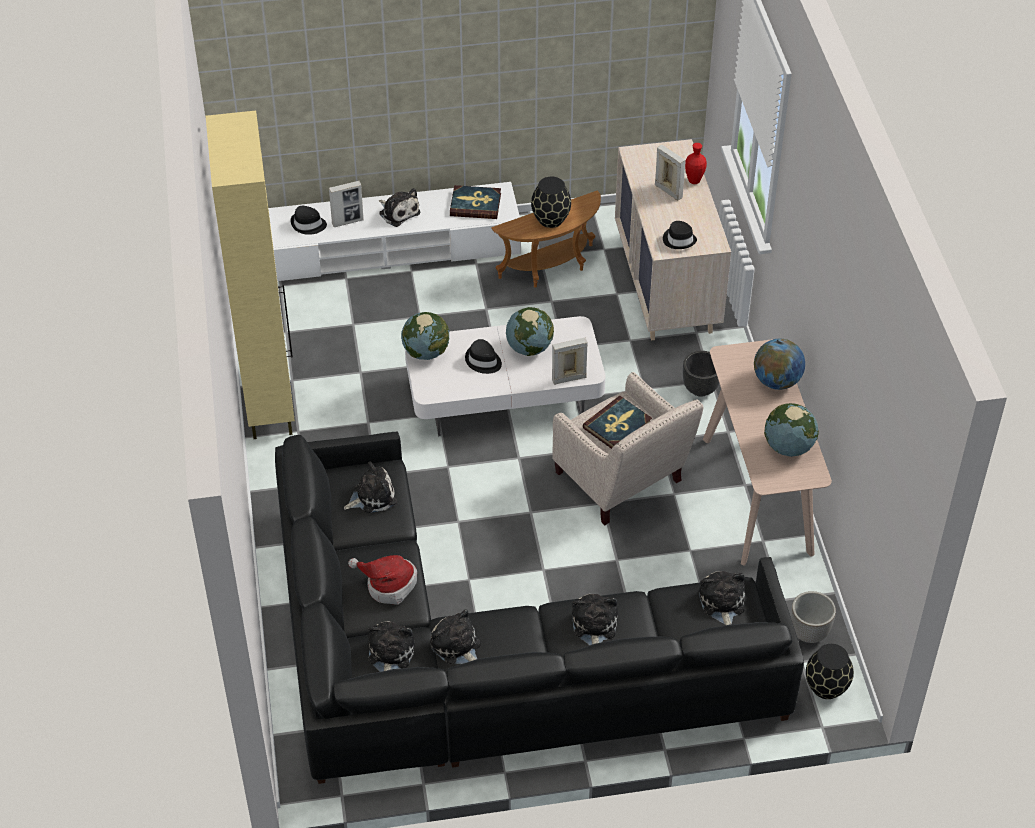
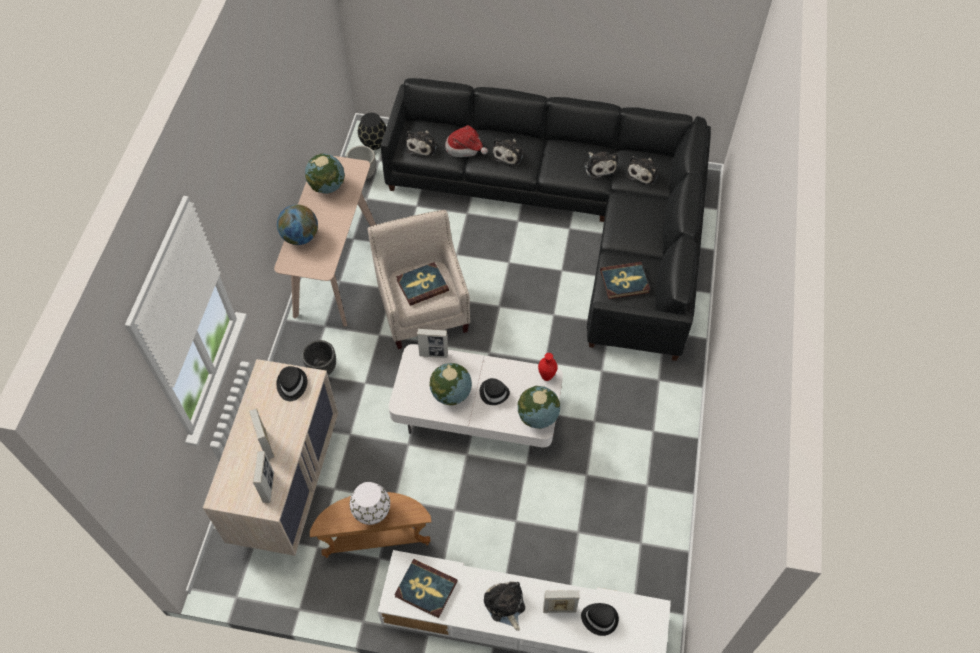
camera: 160 degrees left, 10 degrees up
beige cabinet [206,111,295,439] -> none
plush toy [344,462,397,513] -> book [600,262,650,299]
hat [348,555,417,605] -> hat moved to [445,125,488,157]
black vase [531,177,571,228] -> white vase [350,482,390,525]
red vase [685,143,707,184] -> red vase moved to [538,353,558,381]
none -> picture frame [253,451,274,503]

